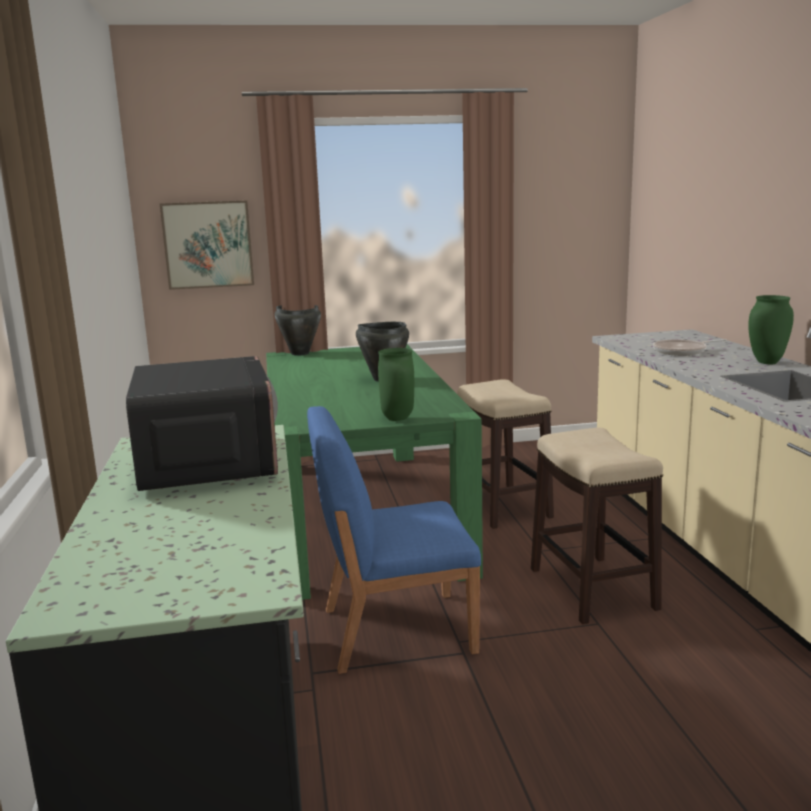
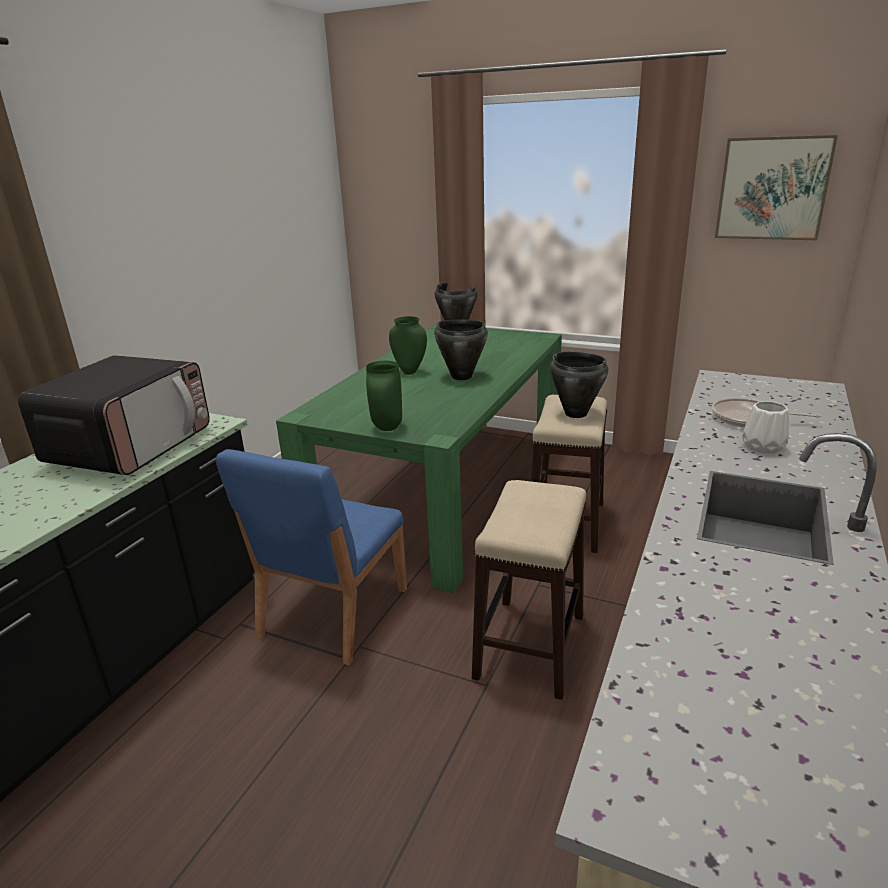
camera: 35 degrees right, 10 degrees up
picture [160,200,254,290] -> picture moved to [715,135,838,240]
blue chair [307,406,481,674] -> blue chair turned 90 degrees counterclockwise [216,449,407,665]
green vase [748,295,794,364] -> green vase moved to [389,316,427,375]
none -> black cooking pot [550,352,608,418]
none -> white vase [742,401,789,454]

